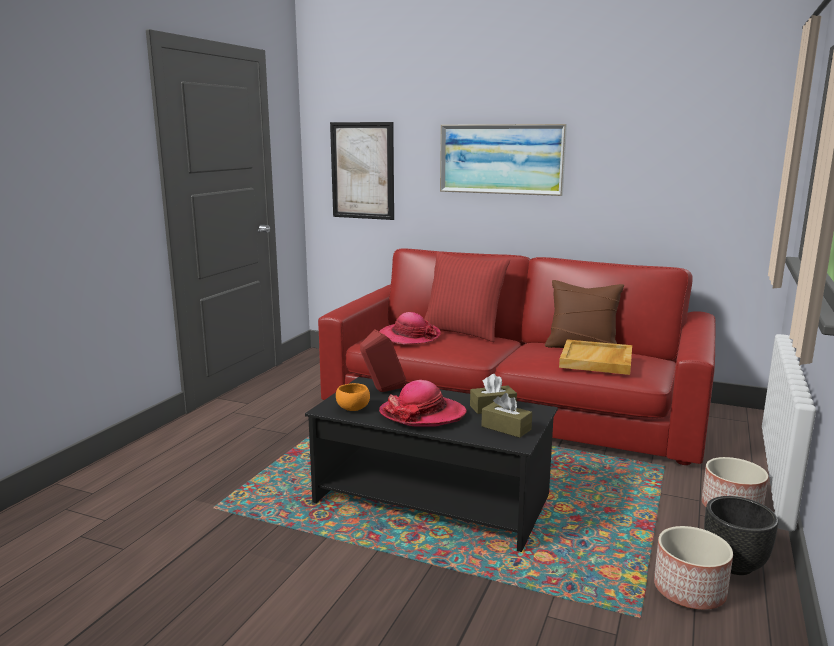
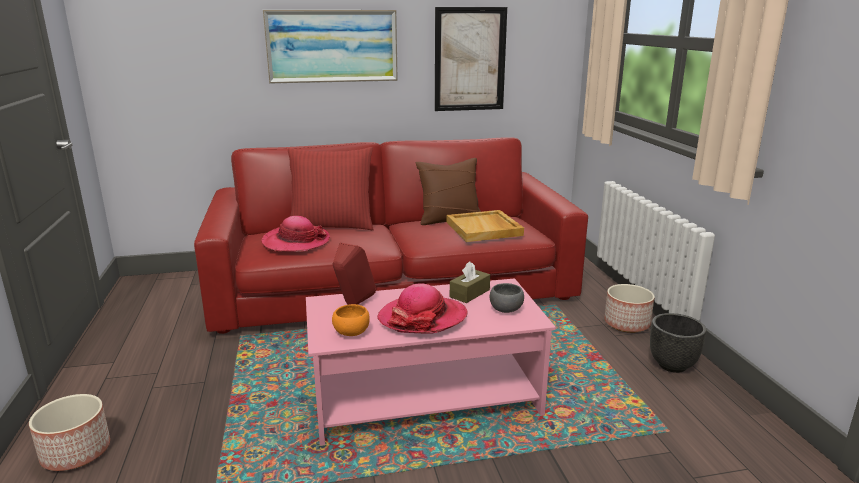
camera: 35 degrees left, 5 degrees up
black coffee table [305,377,558,552] -> pink coffee table [306,278,556,446]
picture [330,122,394,220] -> picture moved to [435,7,507,111]
brown tissue box [481,393,532,438] -> grey bowl [490,283,524,313]
planter [654,526,733,610] -> planter moved to [29,394,110,471]

